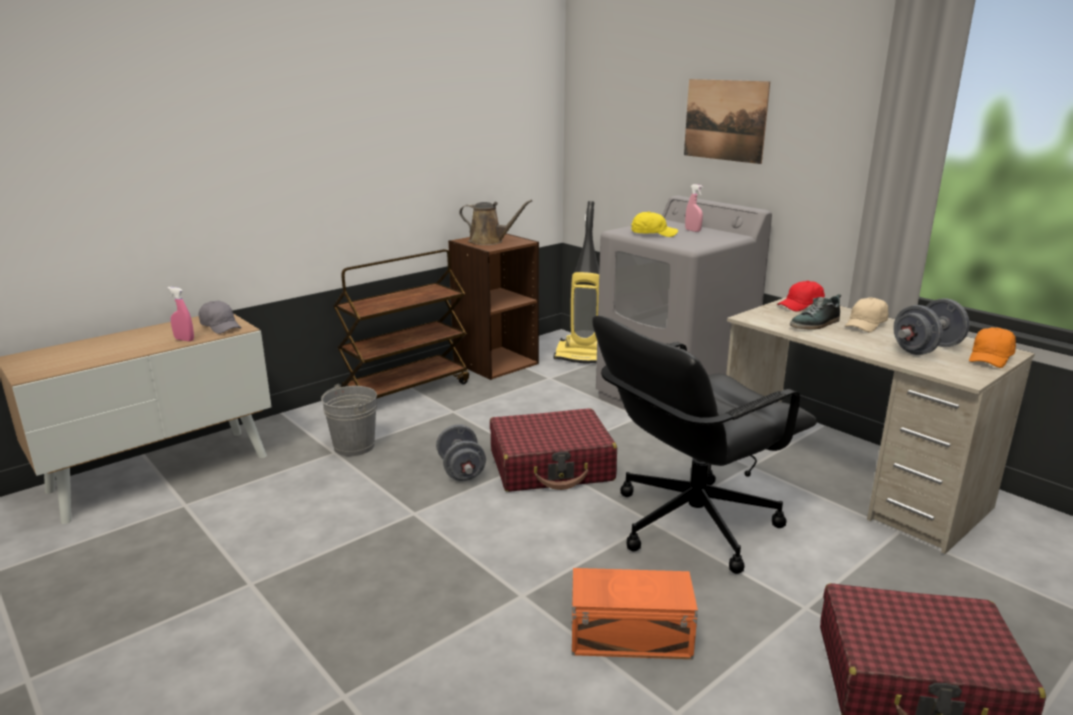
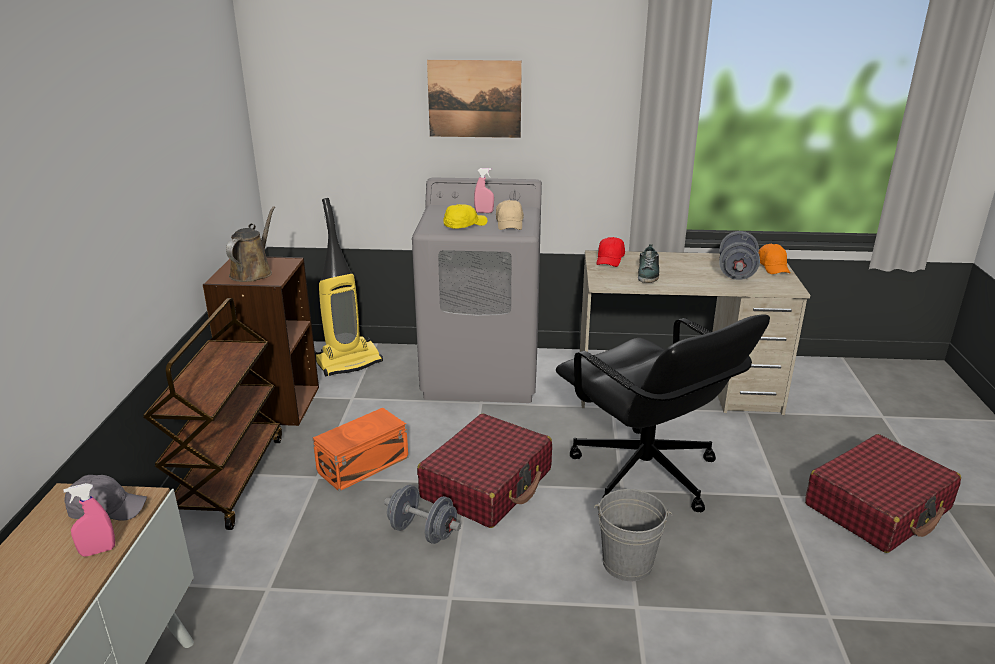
camera: 45 degrees left, 5 degrees up
grey bucket [321,384,377,456] -> grey bucket moved to [594,489,672,581]
brown watering can [459,200,532,245] -> brown watering can turned 45 degrees counterclockwise [226,206,275,282]
orange storage box [571,568,698,659] -> orange storage box moved to [313,408,408,491]
black office chair [592,316,817,574] -> black office chair turned 45 degrees counterclockwise [556,314,770,512]
beige cap [845,297,888,332] -> beige cap moved to [496,200,524,230]

